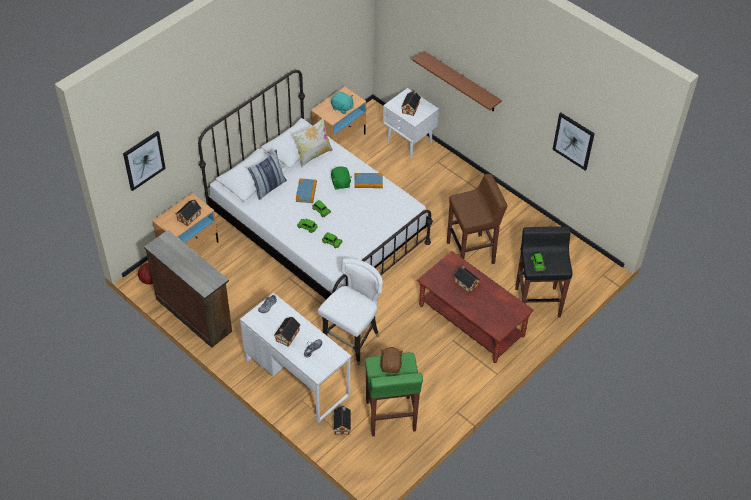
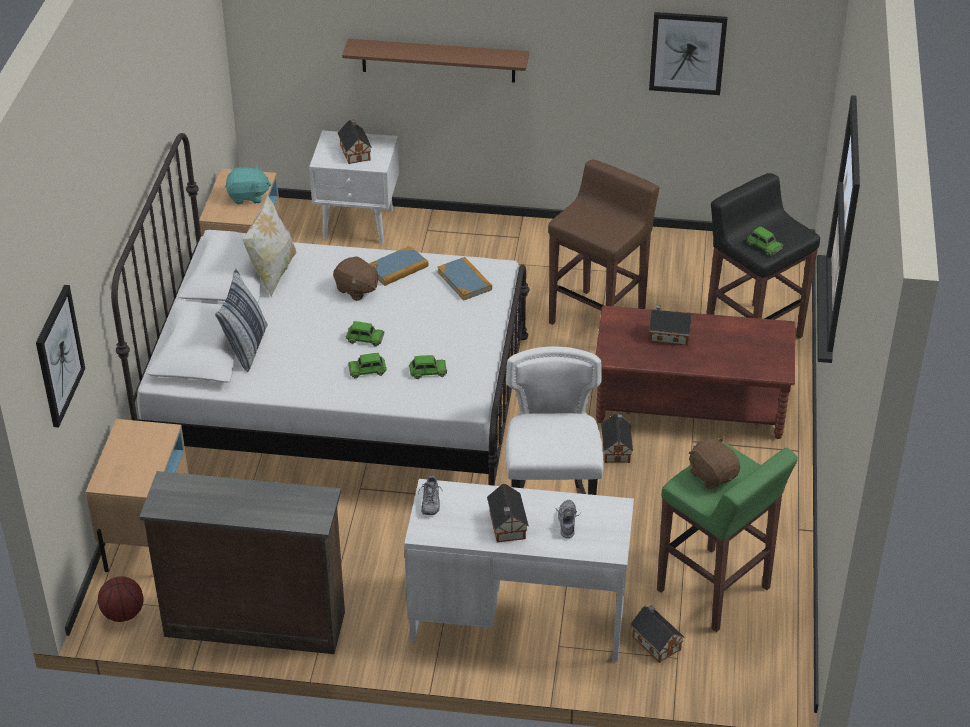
camera: 35 degrees left, 10 degrees down
toy house [176,199,201,226] -> toy house moved to [601,413,633,463]
book [296,179,317,203] -> book moved to [437,257,492,300]
green plush toy [331,166,352,190] -> brown plush toy [333,256,378,301]

